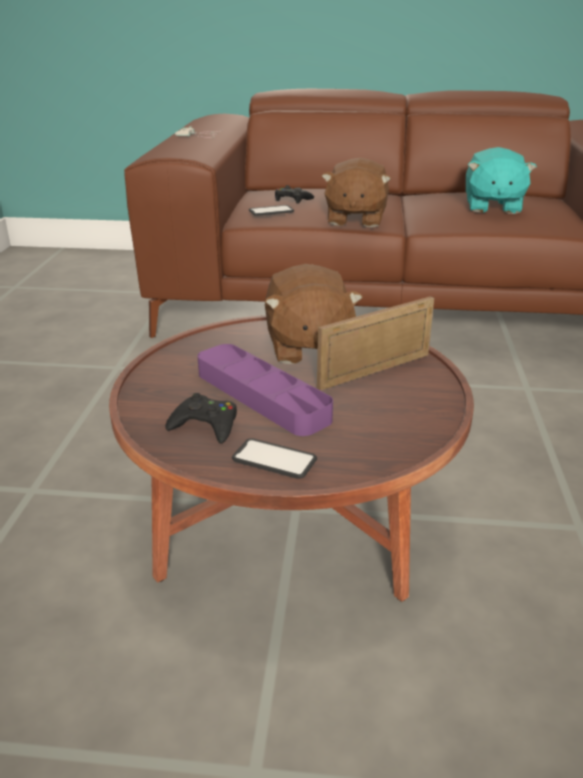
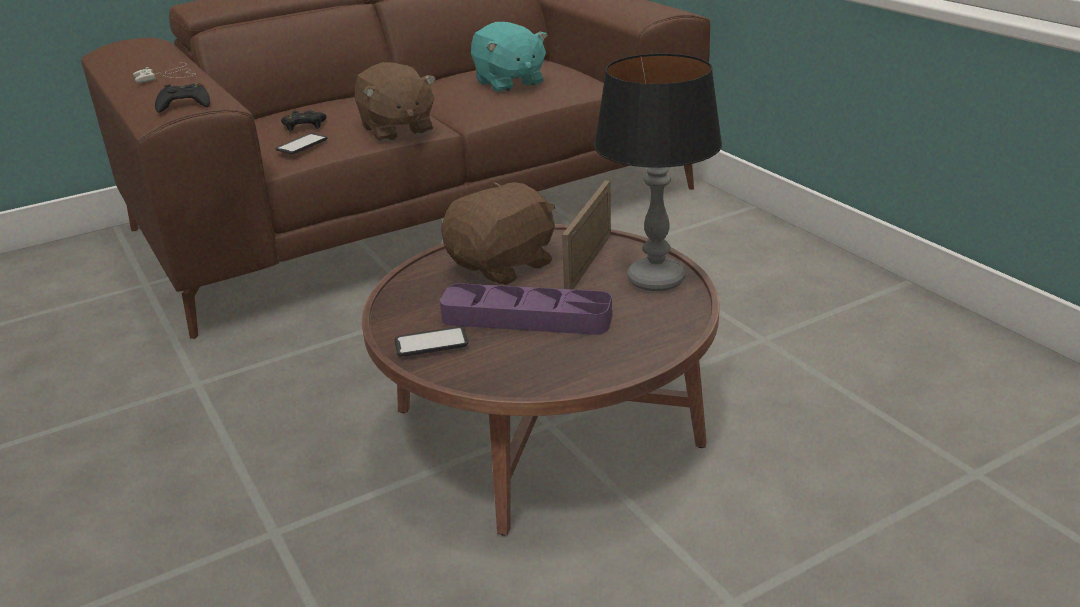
camera: 35 degrees left, 0 degrees up
black game controller [165,393,237,444] -> black game controller moved to [155,84,210,113]
phone [232,438,317,478] -> phone moved to [395,326,468,357]
brown plush toy [265,264,363,364] -> brown plush toy turned 90 degrees counterclockwise [441,181,555,285]
none -> table lamp [594,54,722,291]

